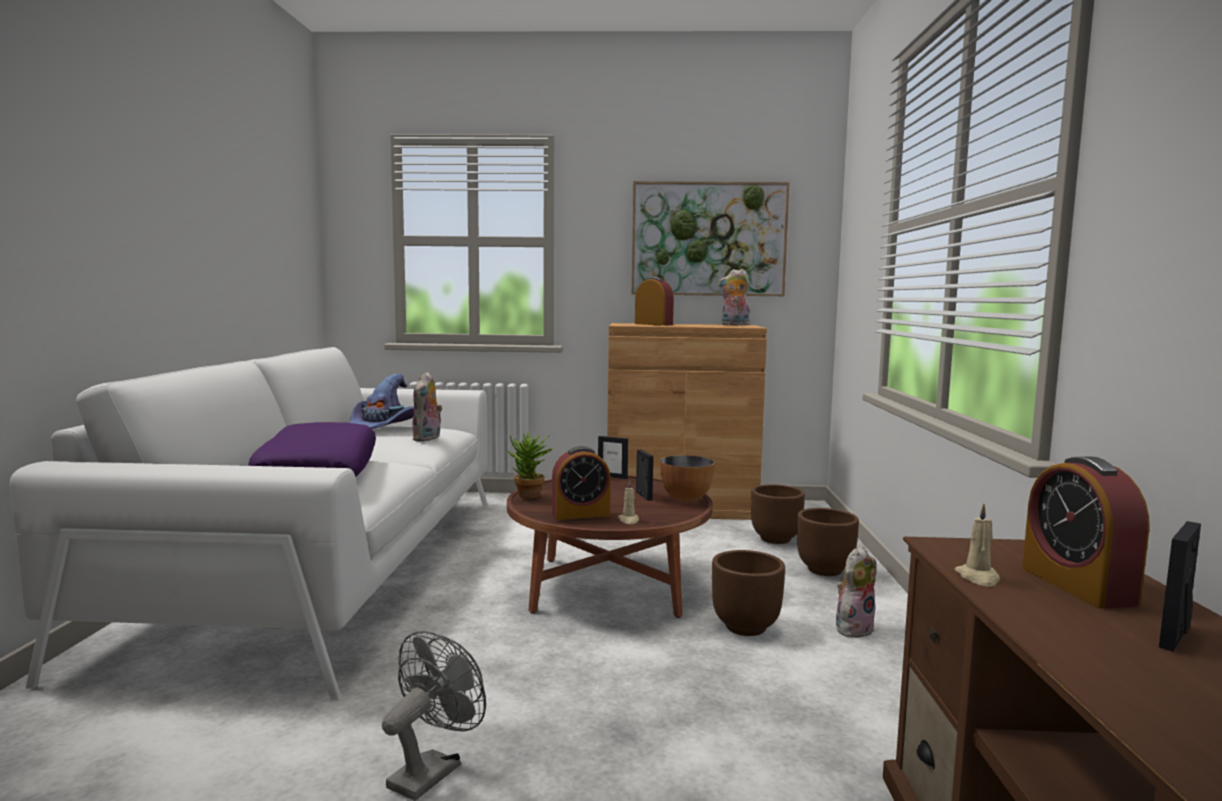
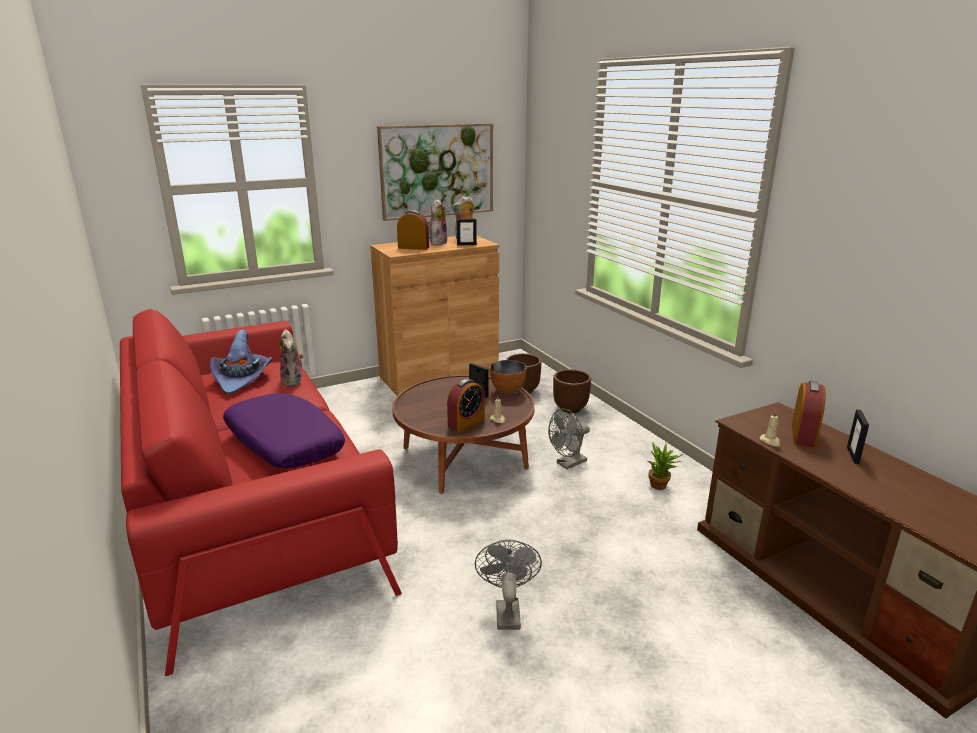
camera: 30 degrees left, 15 degrees up
white sofa [10,347,488,700] -> red sofa [120,309,402,676]
potted plant [508,432,553,498] -> potted plant moved to [648,441,683,490]
picture frame [598,436,628,479] -> picture frame moved to [457,219,477,246]
brown planter [712,550,785,636] -> grey fan [548,409,590,469]
plush toy [836,546,877,638] -> plush toy moved to [428,199,448,245]
alarm clock [1022,456,1149,609] -> alarm clock turned 120 degrees counterclockwise [792,381,826,447]

